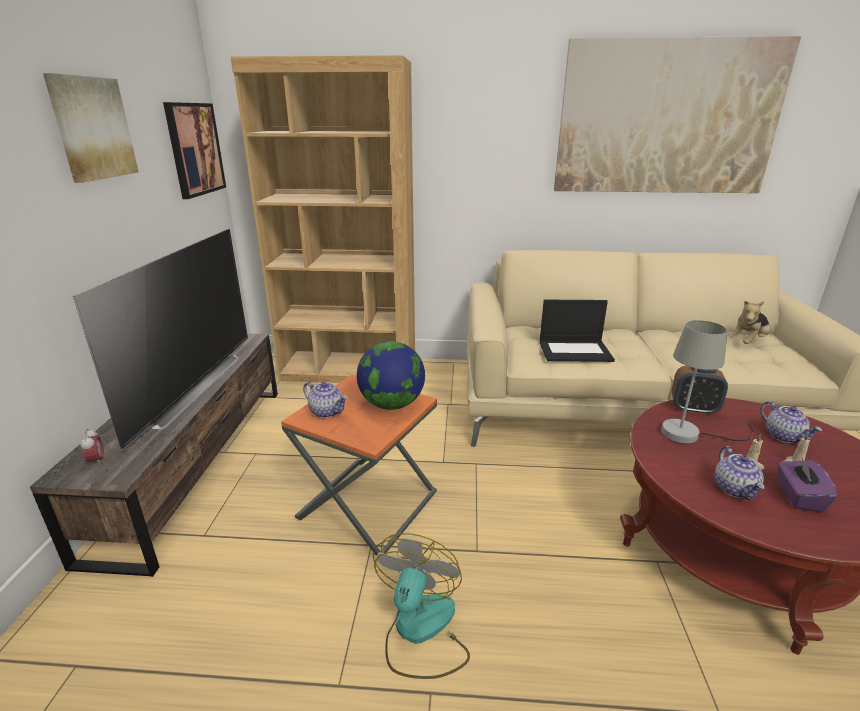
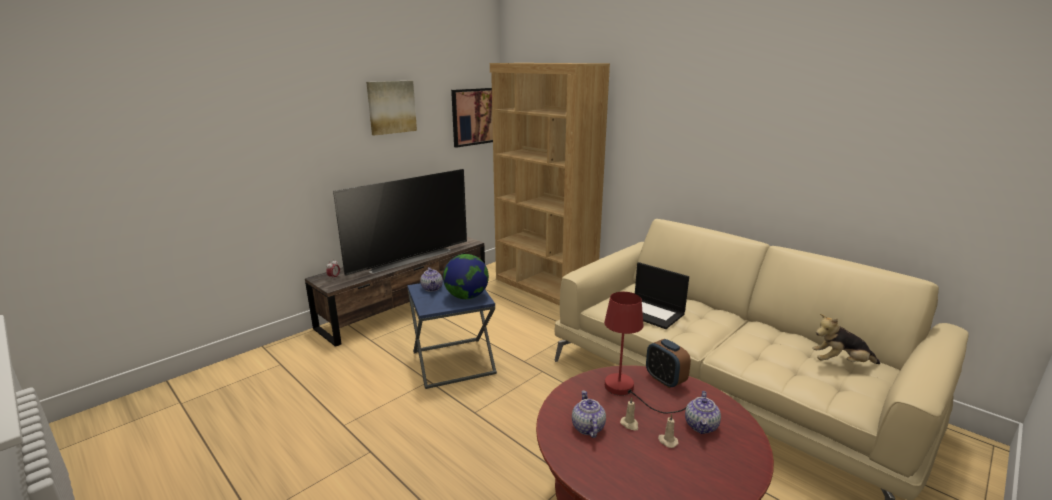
camera: 40 degrees right, 5 degrees down
orange side table [281,375,437,556] -> blue side table [407,281,497,389]
fan [373,533,470,679] -> none
picture [554,36,801,193] -> none
grey table lamp [661,320,753,444] -> red table lamp [604,292,686,414]
teapot [715,446,765,500] -> teapot turned 135 degrees clockwise [572,391,606,438]
purple tissue box [778,458,838,512] -> none

